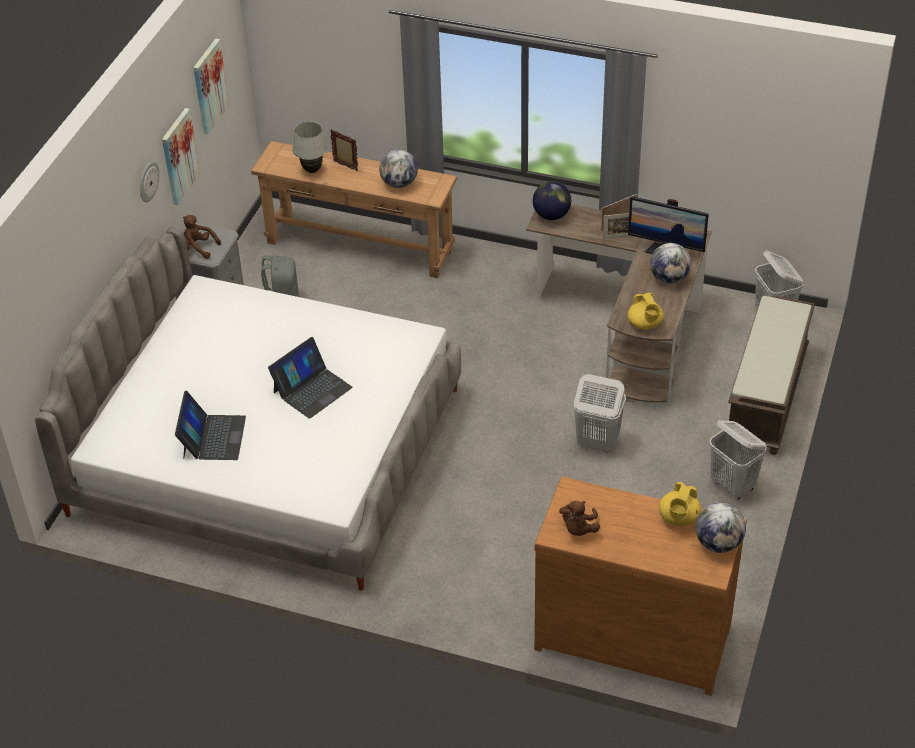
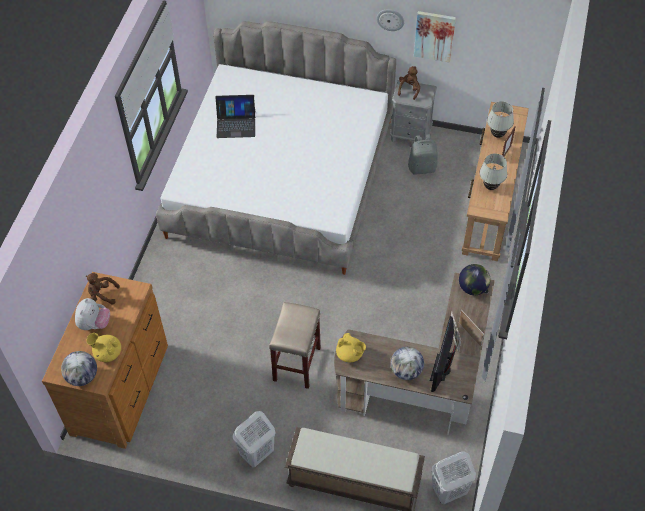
camera: 85 degrees right, 10 degrees up
picture [193,38,229,135] -> none
laptop [268,337,353,419] -> none
globe [379,150,418,188] -> white table lamp [479,153,507,190]
white laundry basket [573,374,626,453] -> beige stool [269,302,321,389]
yellow teapot [627,293,664,330] -> yellow teapot turned 120 degrees counterclockwise [336,333,366,362]
none -> plush toy [75,298,110,330]

